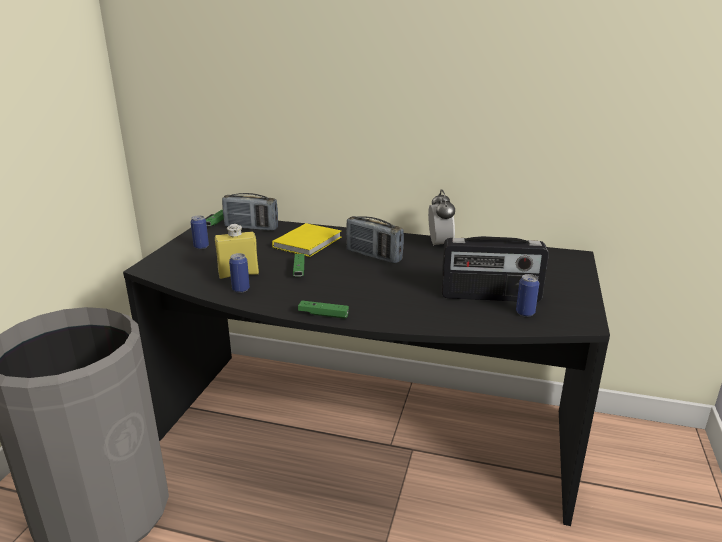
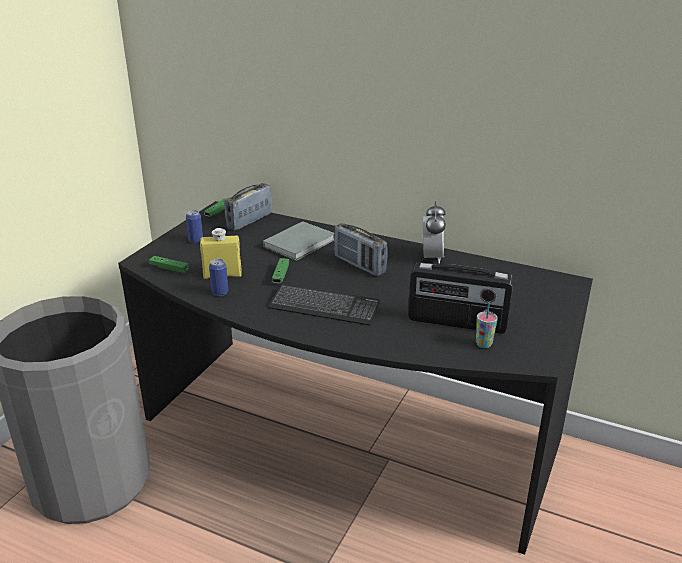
camera: 10 degrees right, 5 degrees up
radio [222,193,278,231] -> radio turned 105 degrees clockwise [224,183,272,231]
yellow book [272,223,341,257] -> grey book [263,221,335,261]
green game controller [298,301,349,319] -> green game controller moved to [149,256,189,274]
can [516,274,539,317] -> cup [476,302,498,348]
none -> keyboard [268,284,380,325]

